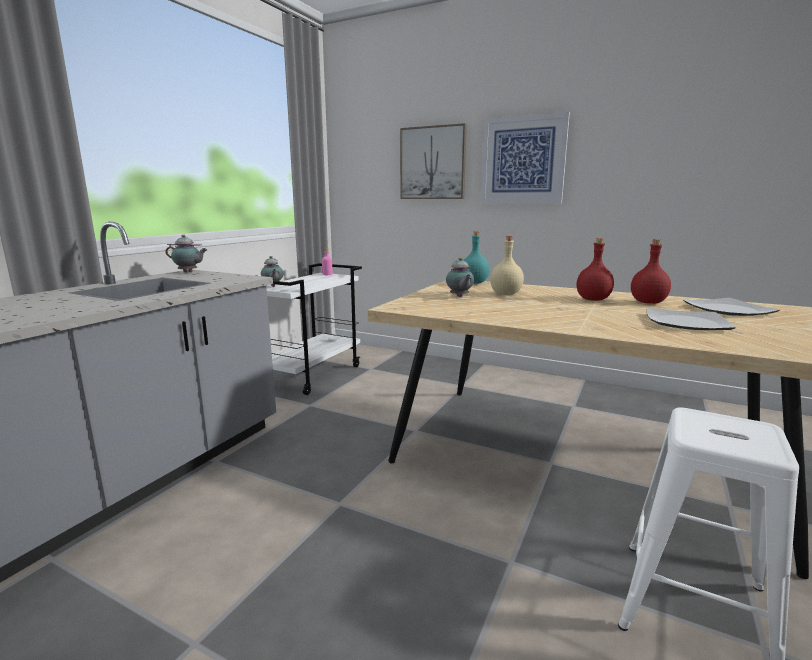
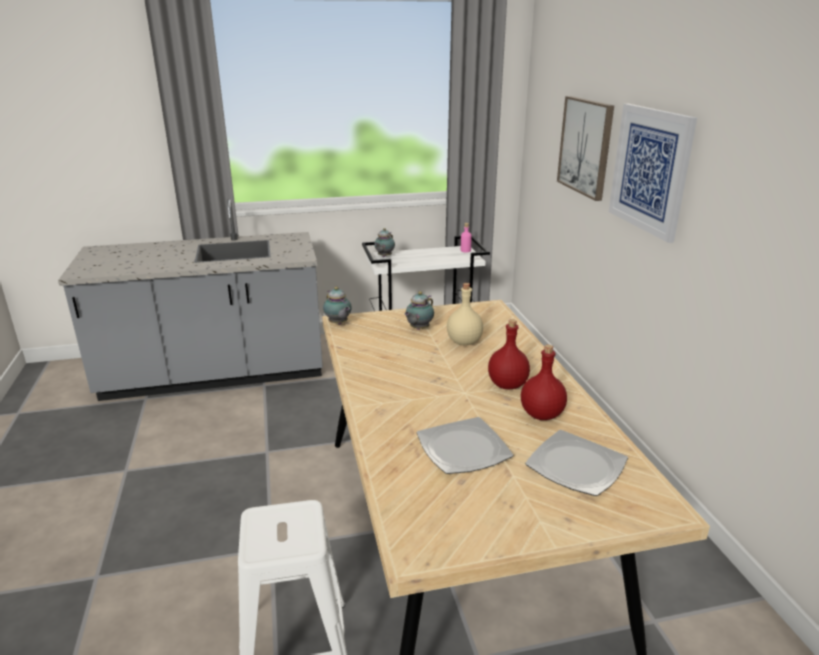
camera: 50 degrees right, 10 degrees up
teapot [165,234,207,272] -> teapot moved to [323,287,352,325]
turquoise bottle [463,232,490,284] -> none

